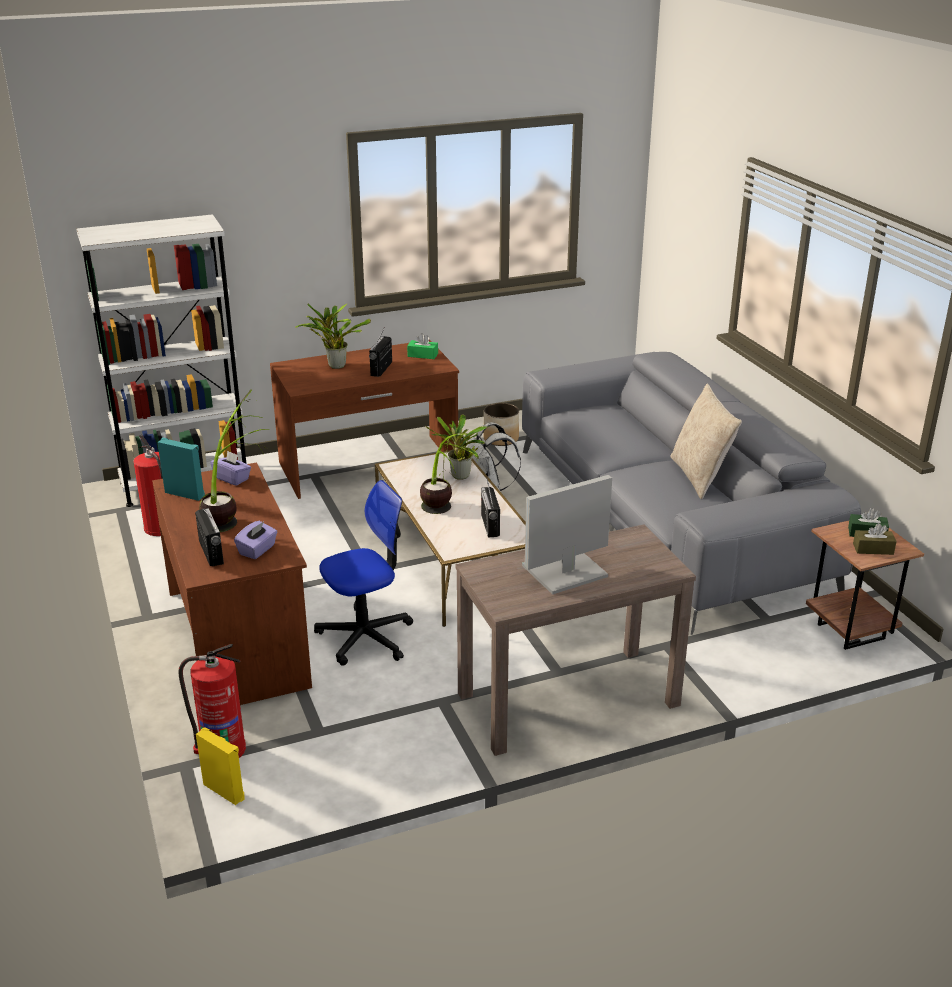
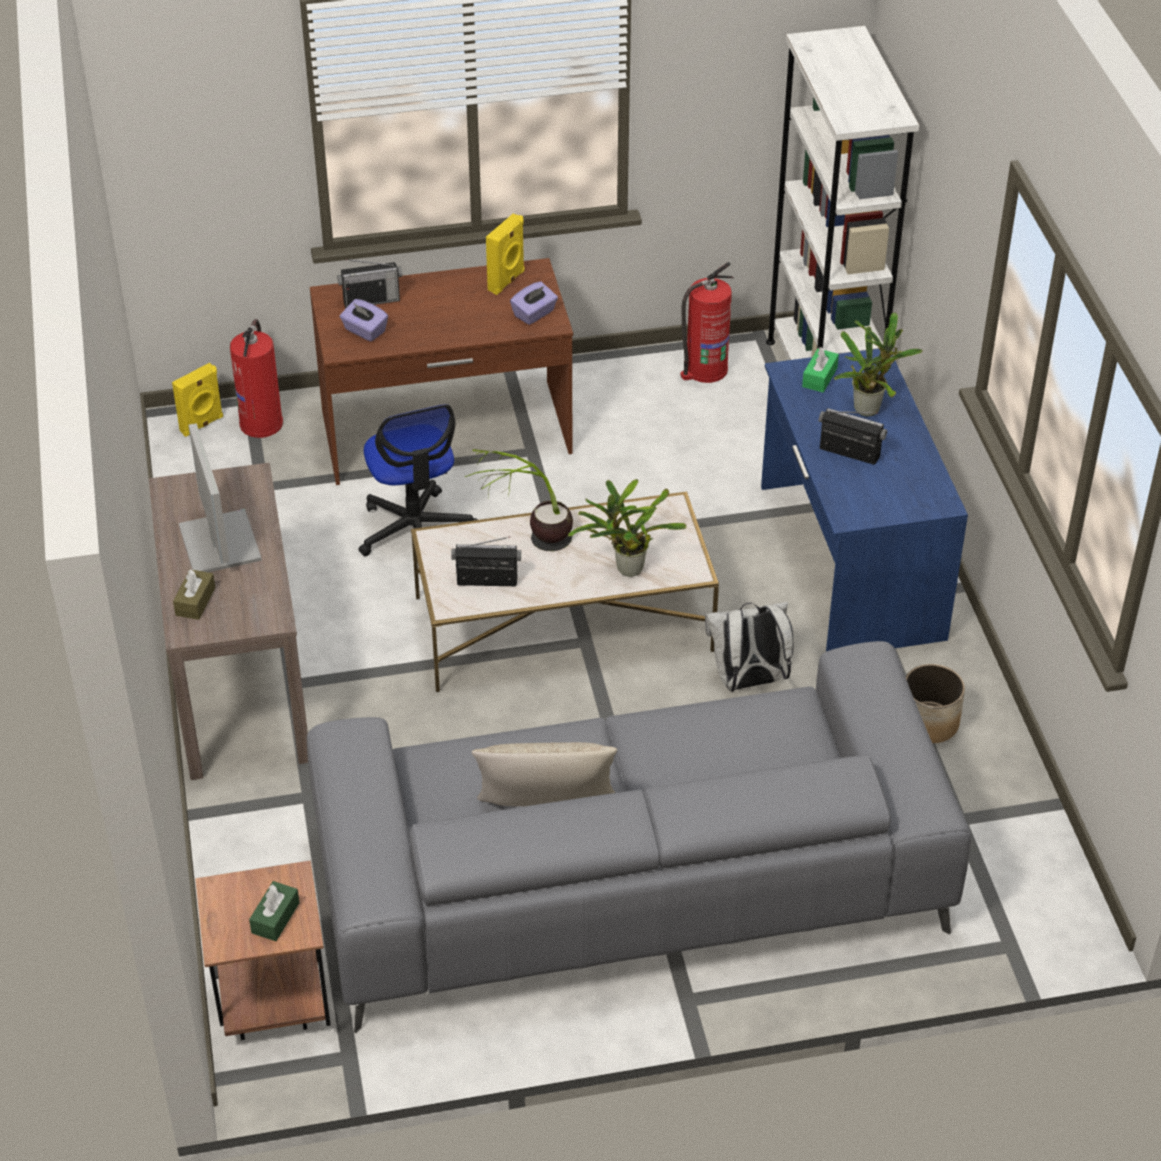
camera: 100 degrees right, 15 degrees up
turquoise speaker [157,438,205,501] -> yellow speaker [486,213,525,295]
potted plant [199,389,270,532] -> none
brown desk [270,340,459,499] -> blue desk [761,349,968,651]
green tissue box [407,333,438,359] -> green tissue box moved to [802,347,839,393]
brown tissue box [853,523,897,555] -> brown tissue box moved to [173,569,215,620]

